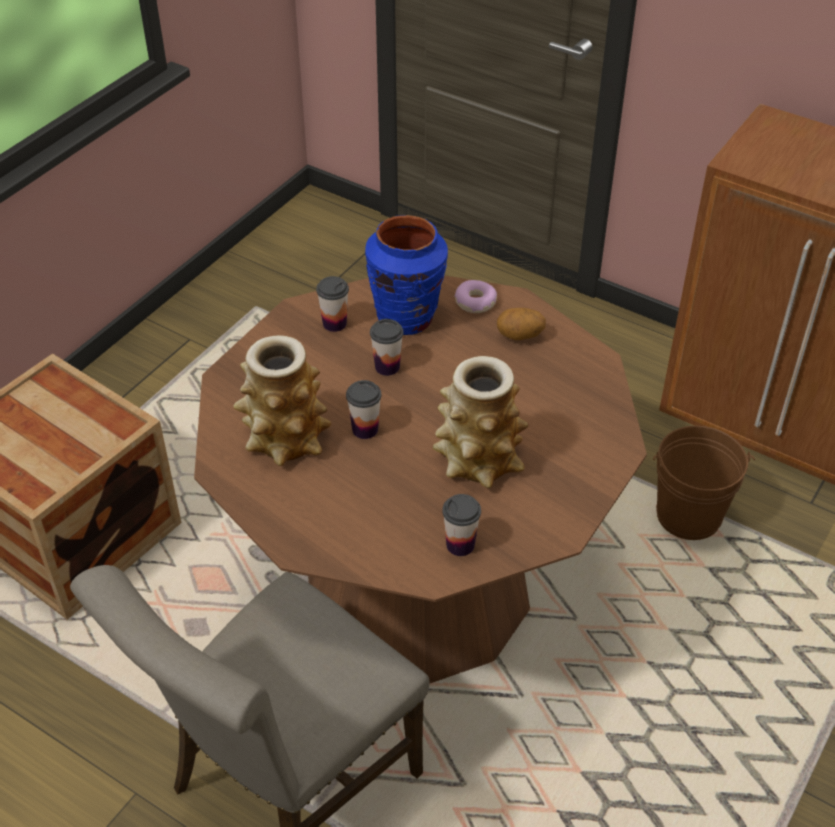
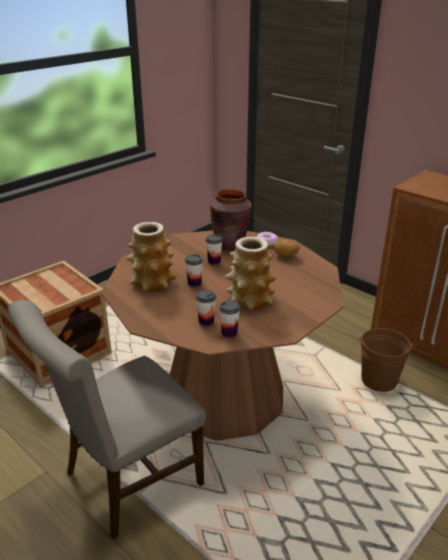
camera: 10 degrees right, 15 degrees down
cup [316,276,349,332] -> cup moved to [196,290,216,326]
blue vase [365,215,448,335] -> brown vase [210,189,252,251]

